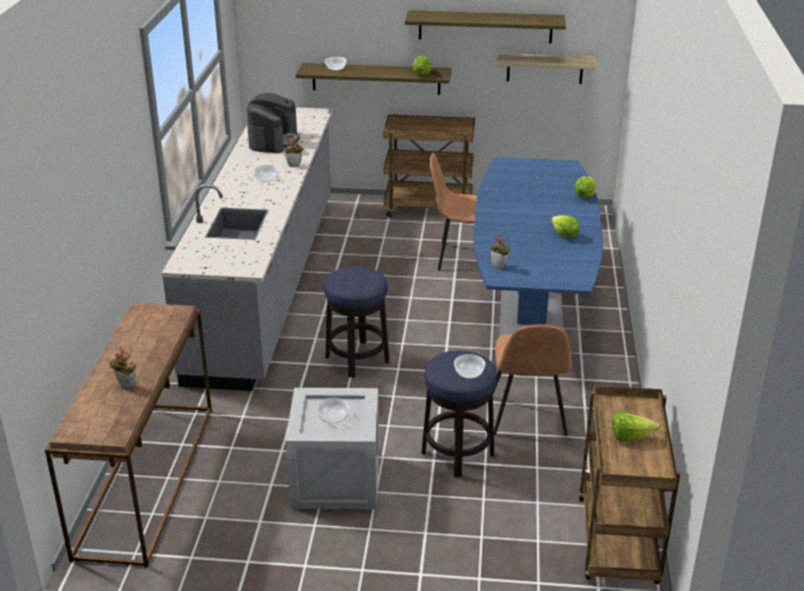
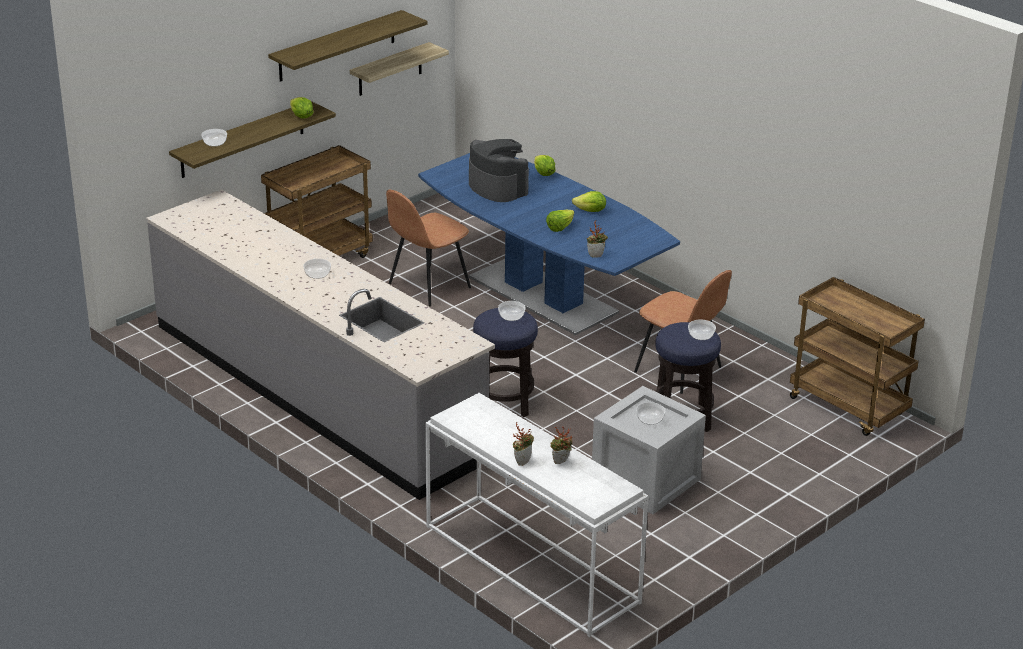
camera: 50 degrees left, 0 degrees up
brown console table [45,303,212,567] -> white console table [425,393,649,637]
coffee machine [247,92,300,153] -> coffee machine moved to [469,139,529,202]
potted plant [284,132,304,167] -> potted plant moved to [513,422,534,466]
lettuce [612,412,660,441] -> lettuce moved to [546,210,574,232]
none -> bowl [498,301,526,321]

